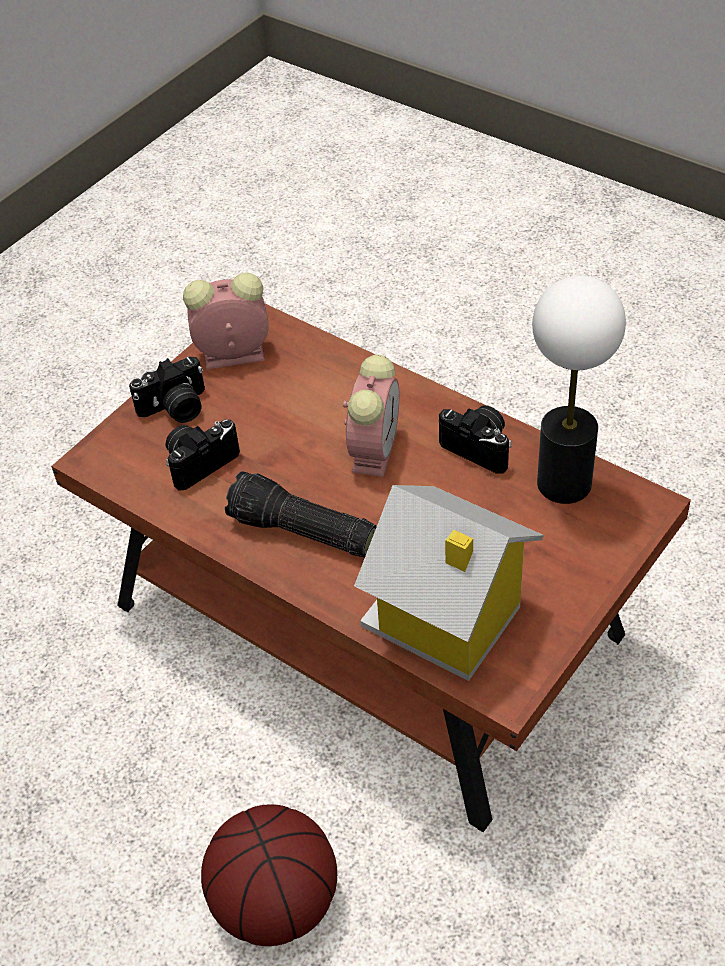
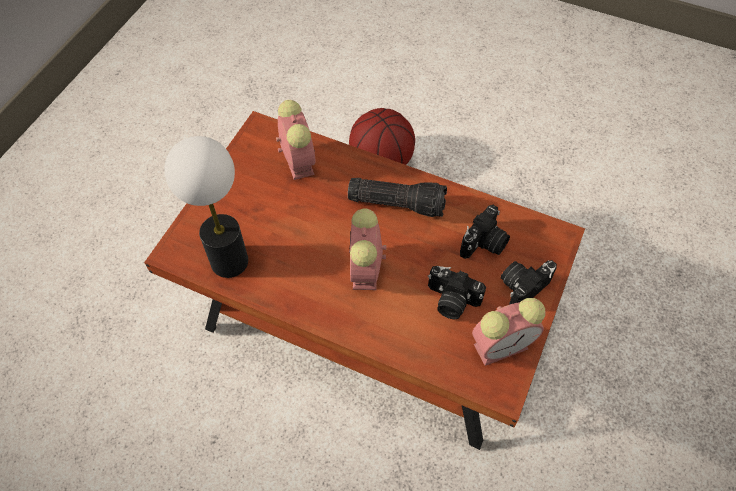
camera: 165 degrees right, 10 degrees up
toy house [354,485,544,681] -> alarm clock [276,100,316,180]
camera [439,405,512,474] -> camera moved to [428,266,486,320]

